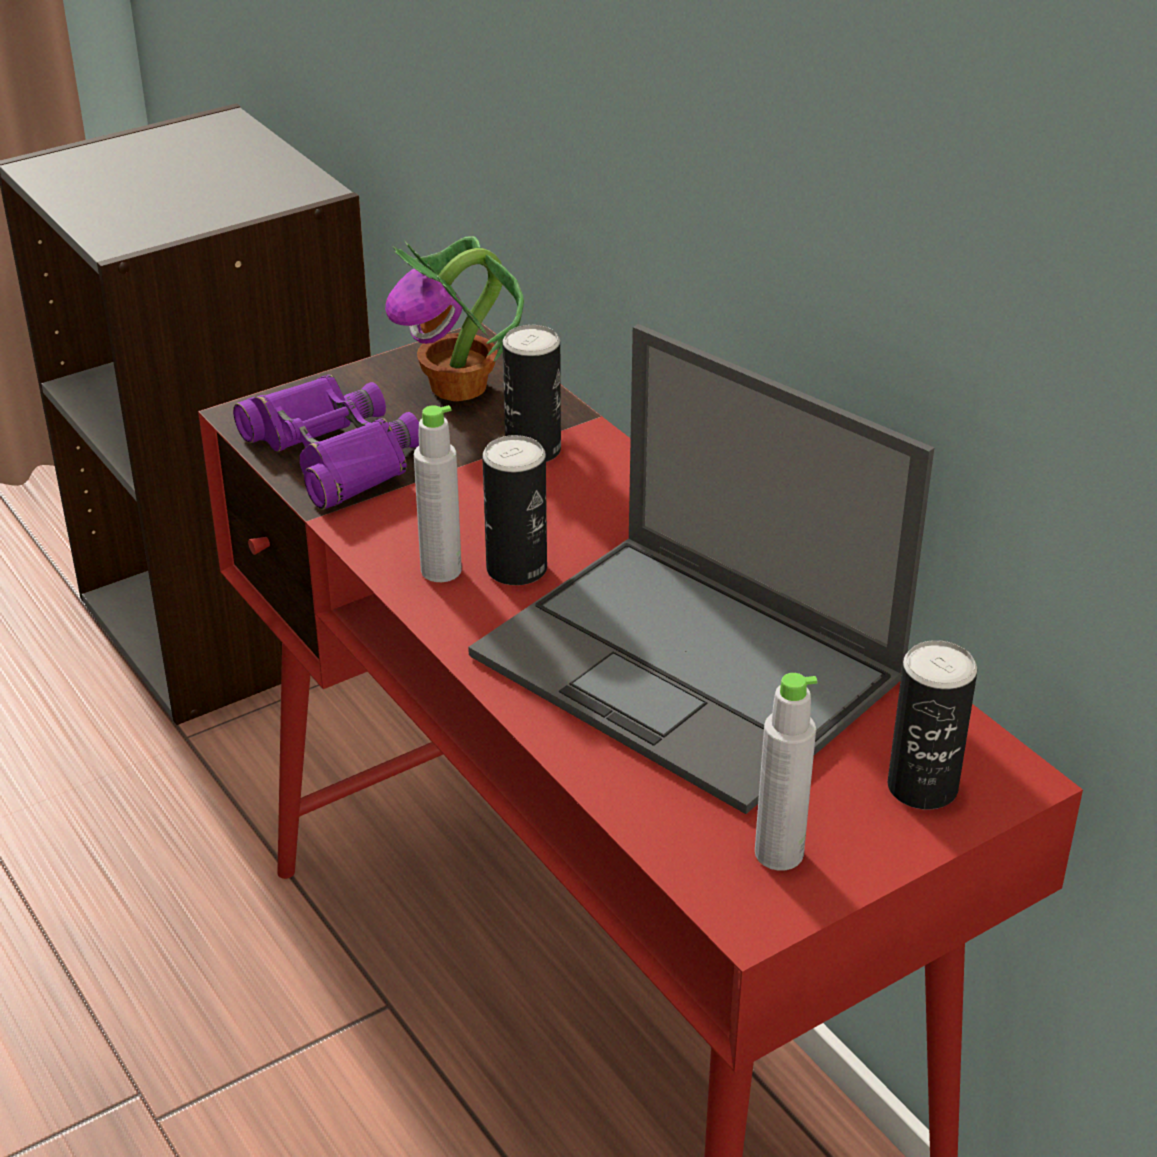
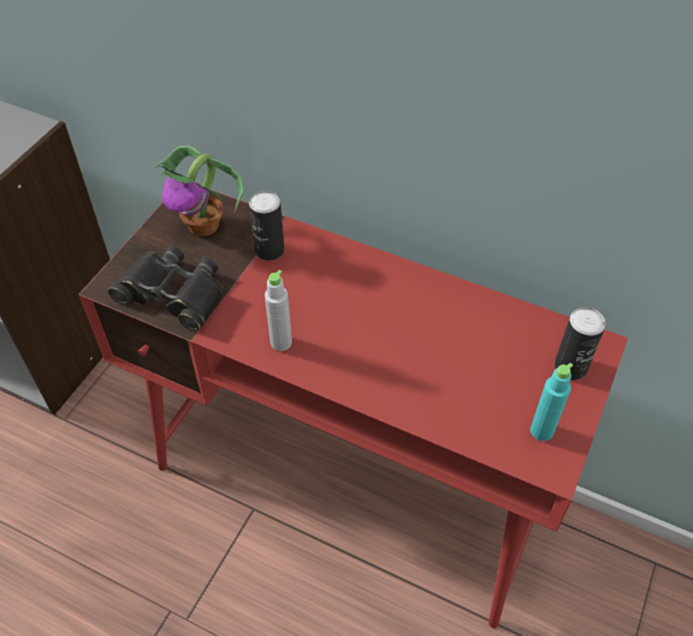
camera: 30 degrees left, 15 degrees up
purple binoculars [233,374,419,510] -> black binoculars [108,245,223,331]
laptop [468,324,934,814] -> none
can [482,435,547,585] -> none
grey bottle [755,673,817,871] -> turquoise bottle [530,363,573,441]

